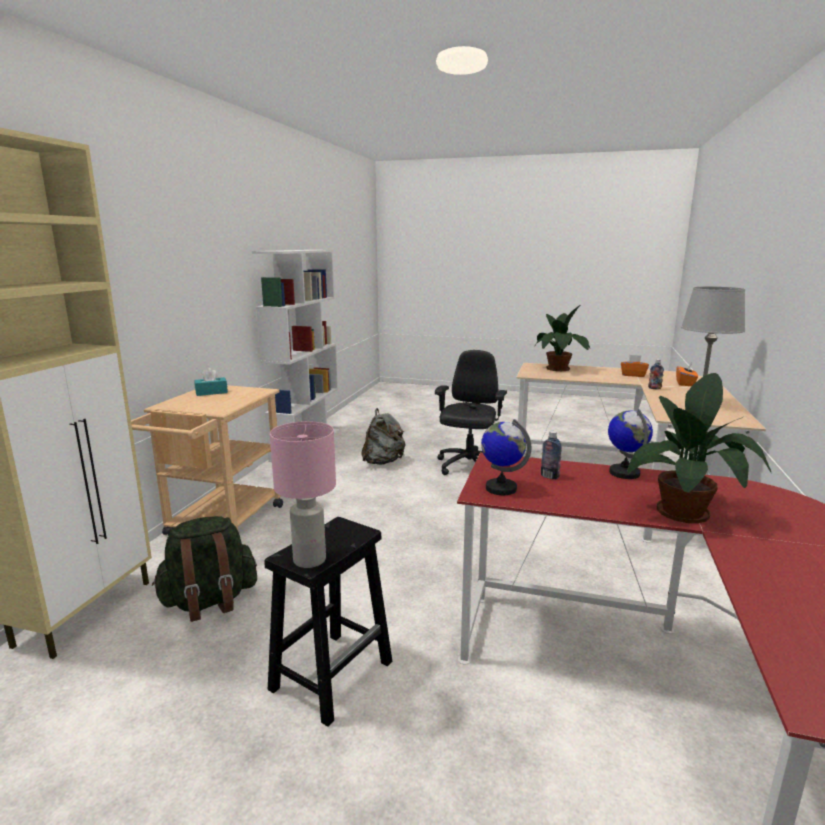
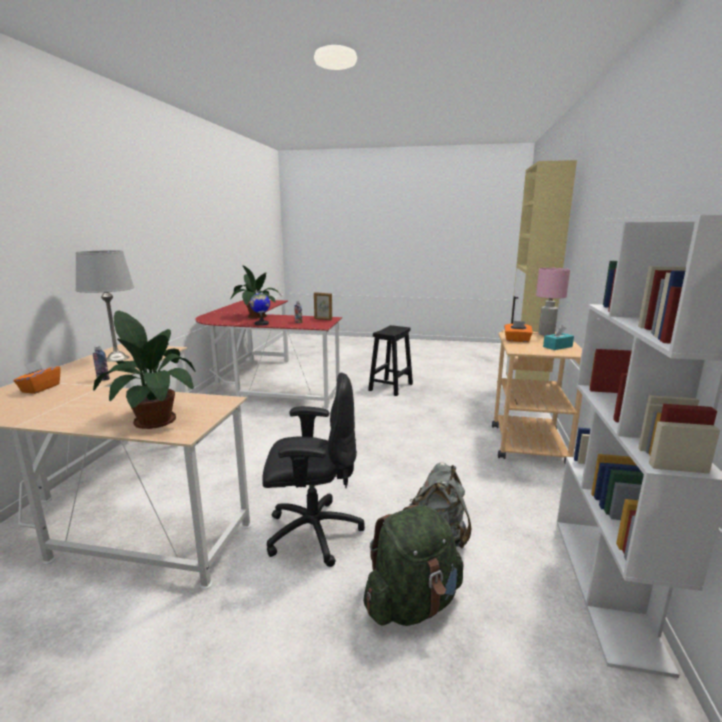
camera: 175 degrees right, 0 degrees up
green backpack [152,516,257,622] -> green backpack moved to [363,505,463,626]
pink table lamp [270,421,336,568] -> pink table lamp moved to [536,268,570,336]
black office chair [435,350,507,475] -> black office chair turned 105 degrees counterclockwise [262,372,365,567]
globe [481,419,531,495] -> picture frame [314,292,332,320]
orange tissue box [621,355,649,377] -> orange tissue box moved to [504,321,533,342]

